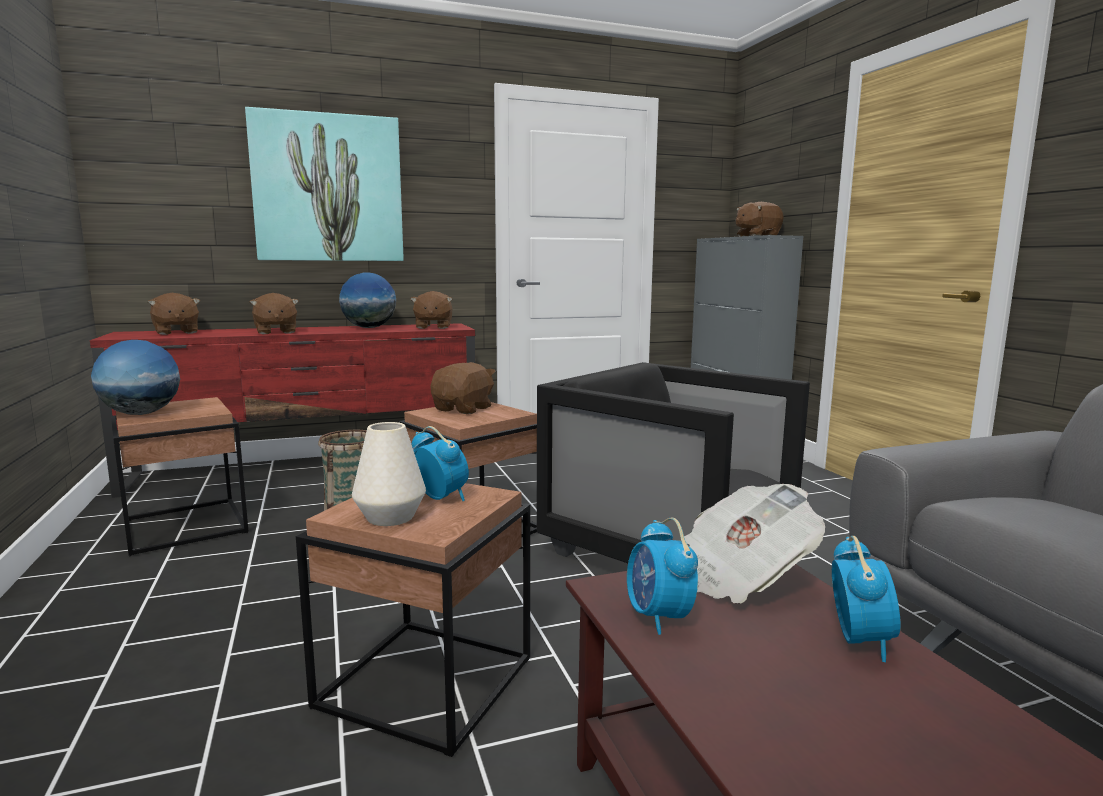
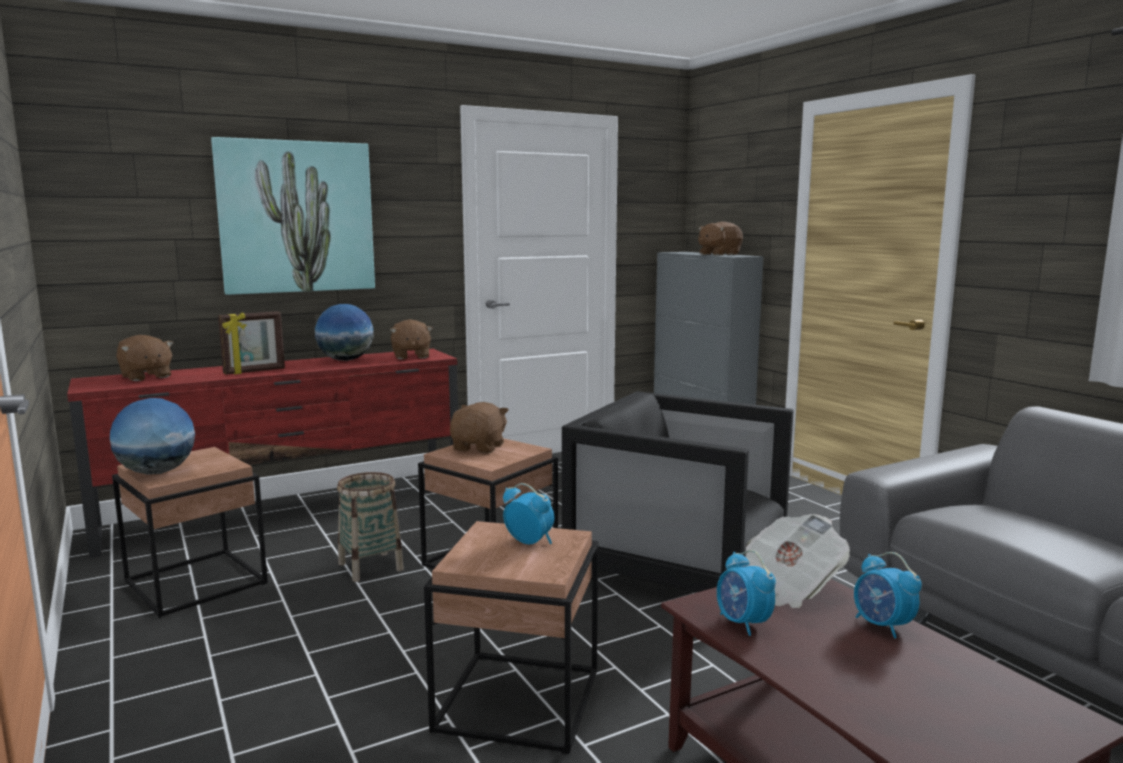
camera: 10 degrees left, 0 degrees up
brown plush toy [250,293,299,334] -> picture frame [218,311,285,375]
white vase [352,422,426,526] -> none
alarm clock [832,536,900,662] -> alarm clock turned 150 degrees clockwise [854,552,922,638]

